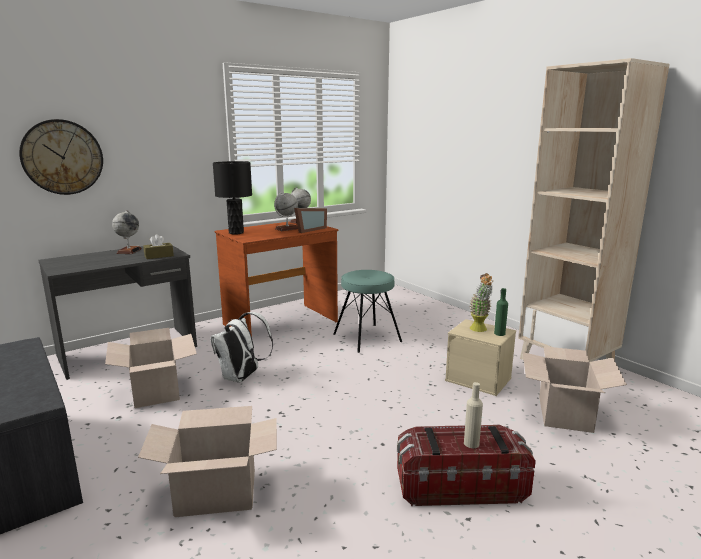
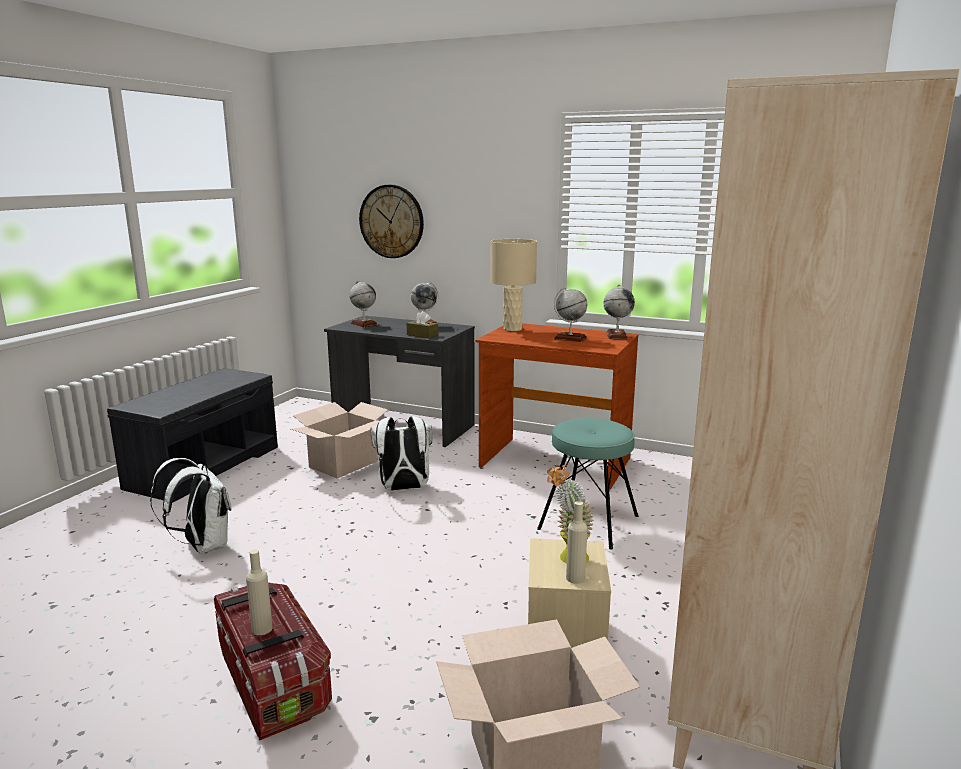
camera: 60 degrees right, 0 degrees up
cardboard box [138,406,277,517] -> white backpack [150,458,232,554]
black table lamp [213,161,252,235] -> beige table lamp [490,239,537,331]
picture frame [294,208,327,233] -> none
green bottle [494,288,508,336] -> beige bottle [566,501,588,584]
none -> globe [350,281,378,327]

